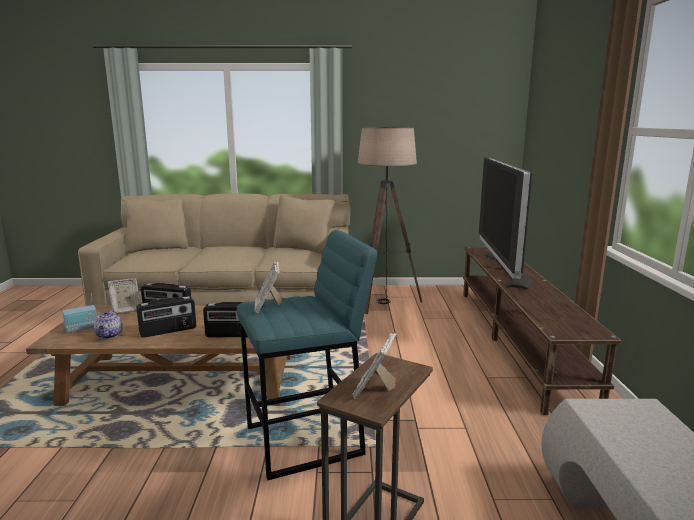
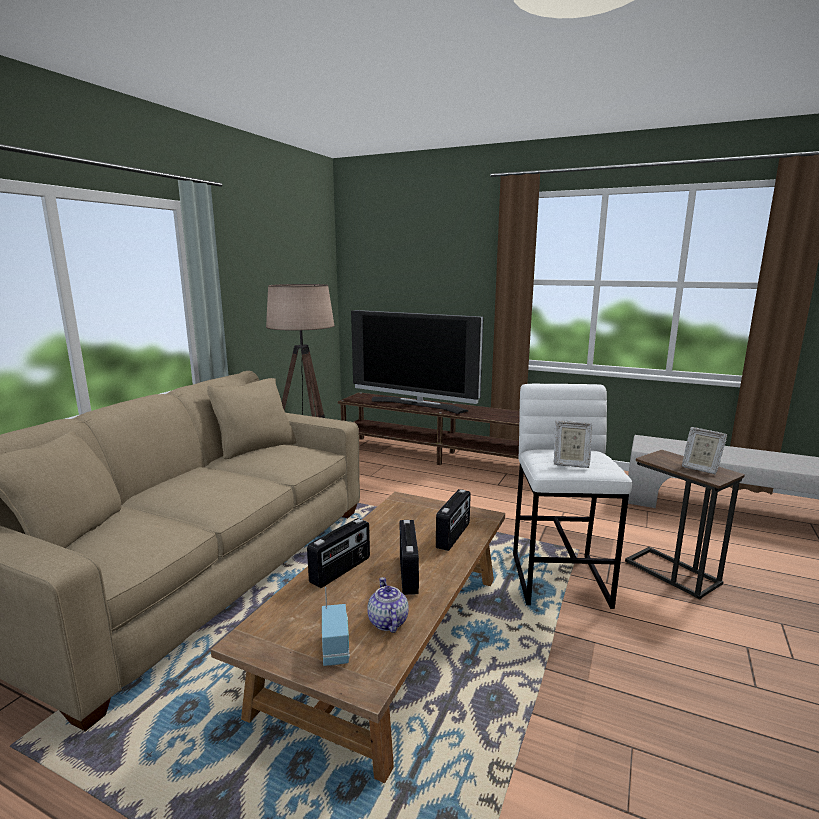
camera: 65 degrees left, 0 degrees up
teapot [93,309,123,339] -> teapot turned 120 degrees counterclockwise [367,577,409,633]
picture frame [108,278,140,314] -> none
turquoise stool [237,230,377,480] -> white stool [513,384,632,609]

